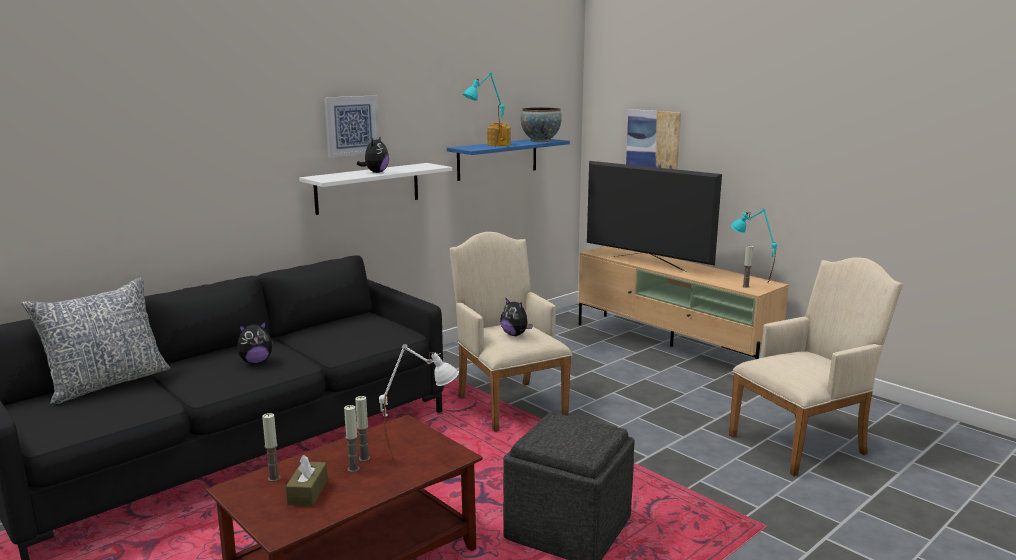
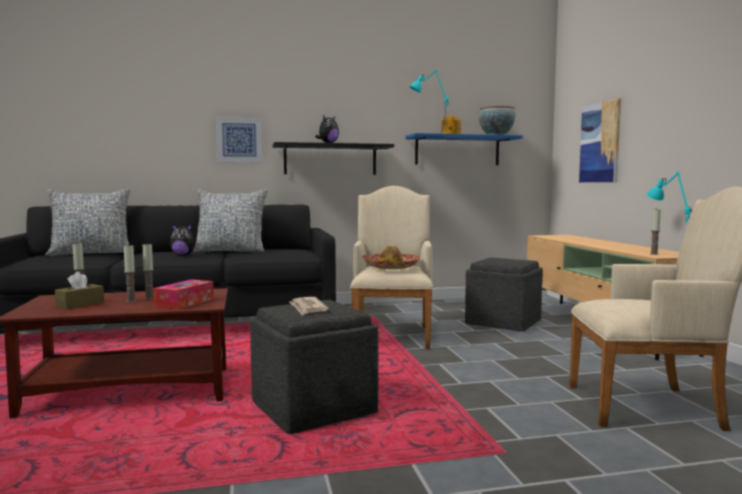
camera: 30 degrees right, 10 degrees down
white shelf [299,163,452,215] -> black shelf [272,142,394,175]
picture [324,95,379,158] -> picture moved to [215,116,262,162]
white table lamp [379,344,459,462] -> tissue box [153,279,214,310]
plush toy [500,297,533,336] -> hat [362,244,420,269]
television [587,161,722,272] -> none
none -> pillow [192,189,268,252]
none -> newspaper [289,297,328,315]
none -> grey ottoman [465,258,543,331]

